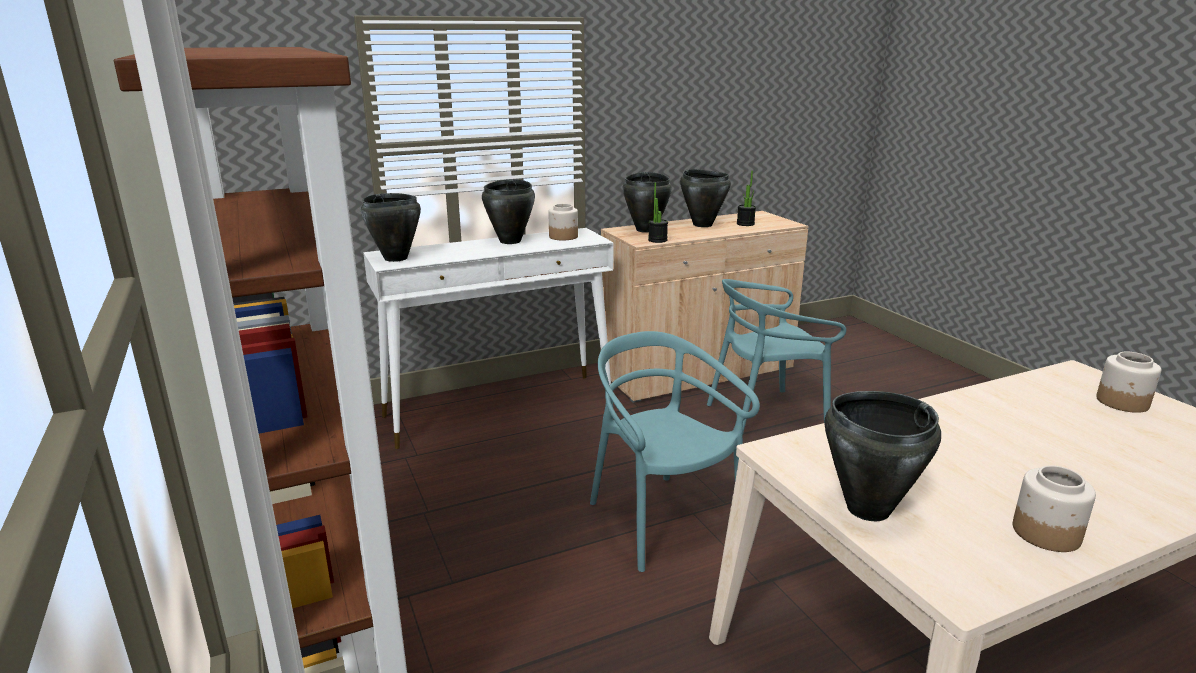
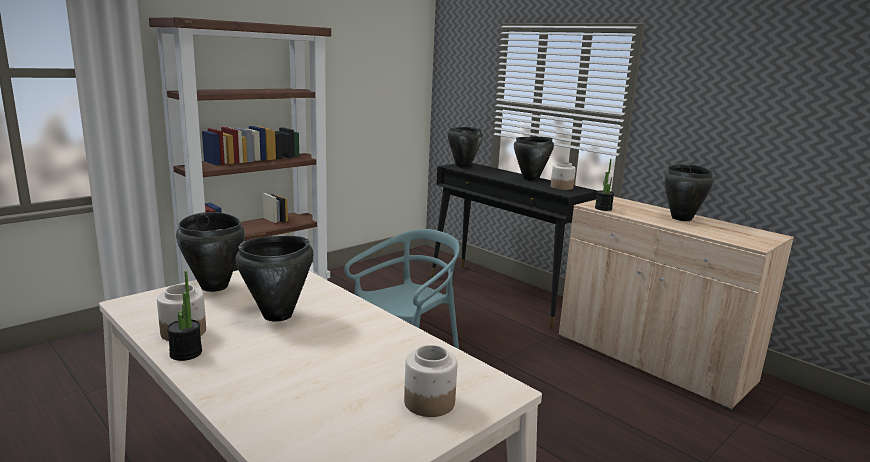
camera: 70 degrees right, 5 degrees down
white console table [363,228,614,449] -> black console table [431,163,597,329]
black cooking pot [623,172,672,233] -> black cooking pot moved to [236,236,313,322]
turquoise chair [707,279,846,432] -> none
potted plant [737,170,756,226] -> potted plant moved to [167,271,202,361]

